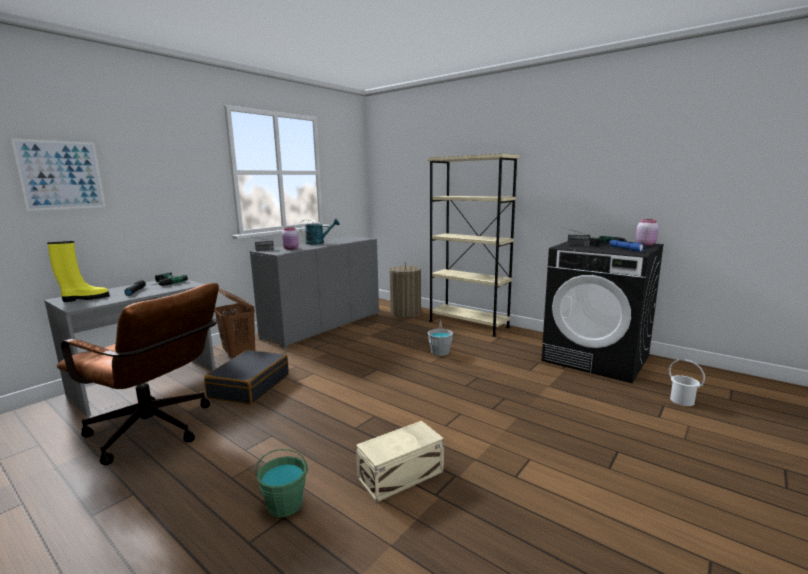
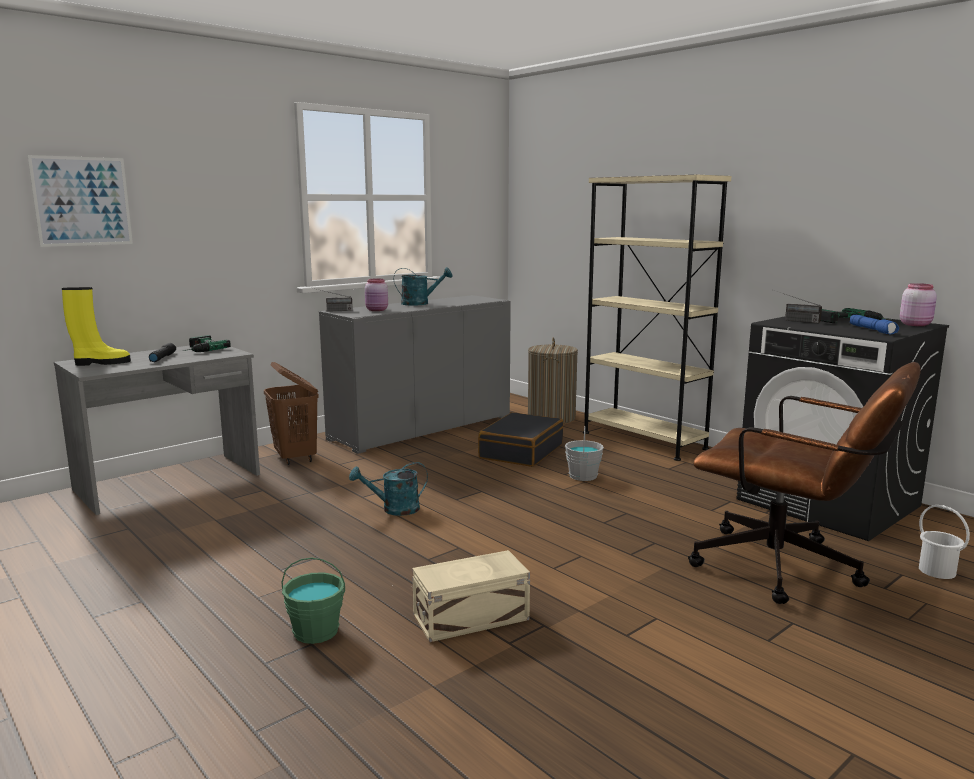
camera: 10 degrees right, 0 degrees up
brown office chair [57,283,219,465] -> brown office chair moved to [688,362,921,604]
black suitcase [204,350,289,405] -> black suitcase moved to [478,412,563,467]
none -> turquoise watering can [349,462,428,516]

